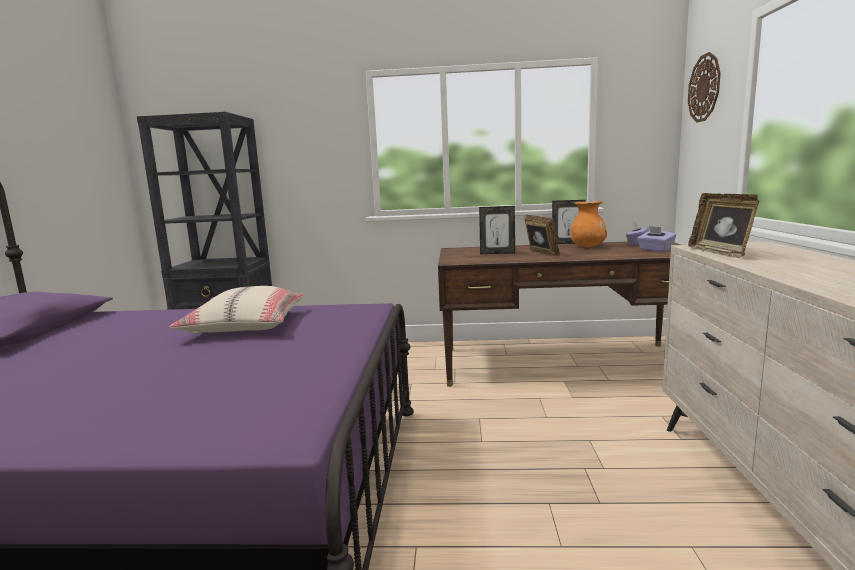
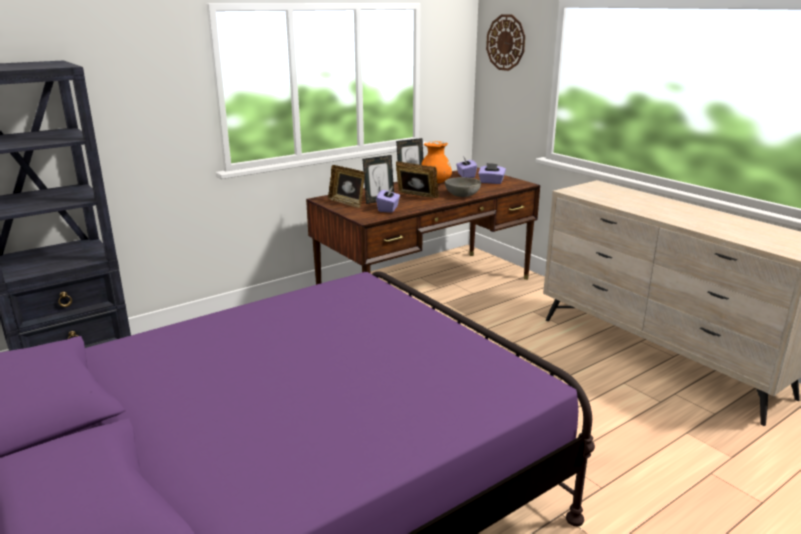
camera: 40 degrees left, 10 degrees up
beige pillow [170,286,304,334] -> none
picture frame [688,193,759,258] -> picture frame moved to [328,165,365,208]
none -> purple tissue box [376,187,400,213]
none -> grey bowl [445,177,481,197]

